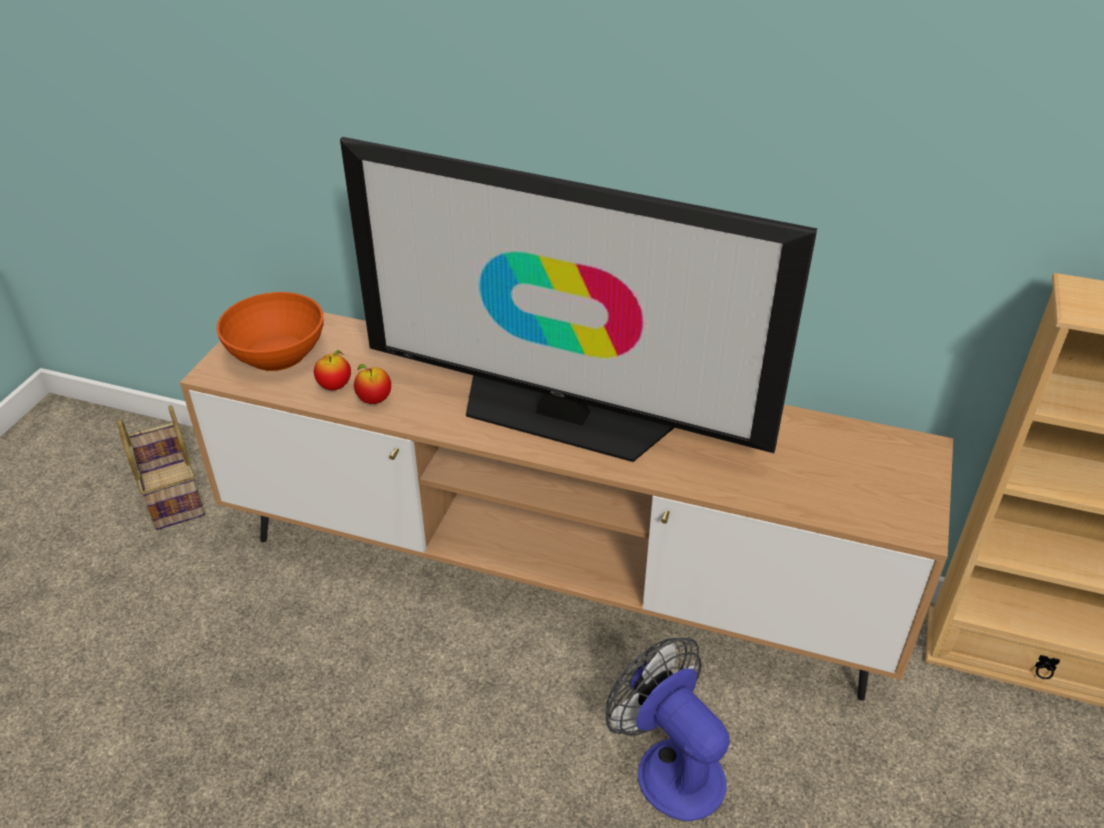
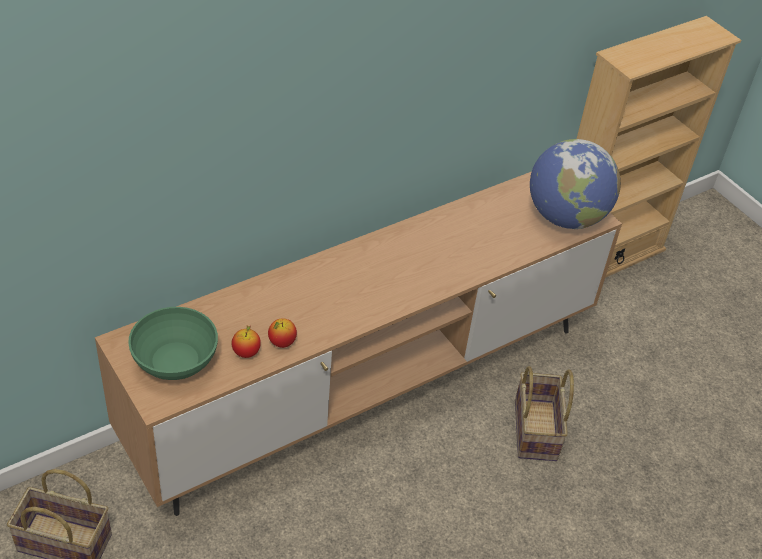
camera: 55 degrees left, 5 degrees up
orange bowl [216,292,323,371] -> green bowl [128,307,218,380]
television [340,137,817,462] -> none
fan [606,637,730,821] -> basket [515,366,574,461]
none -> globe [530,139,621,229]

